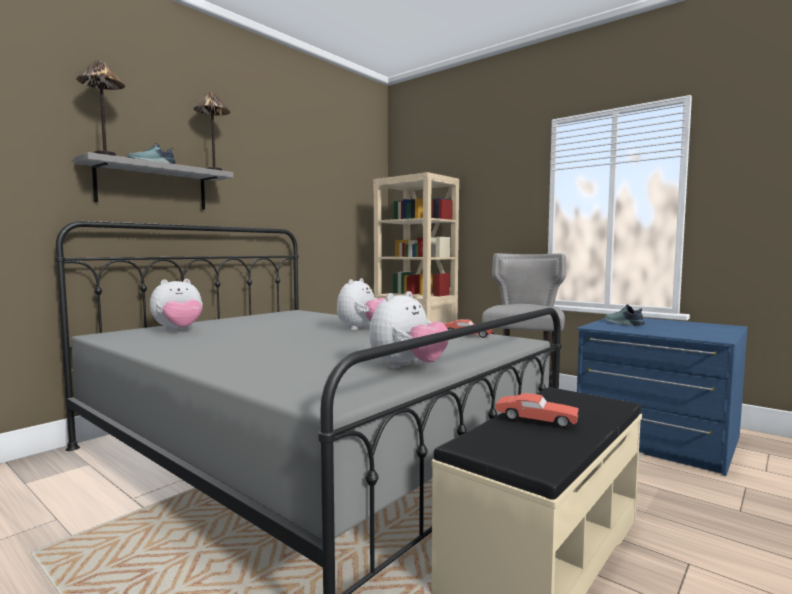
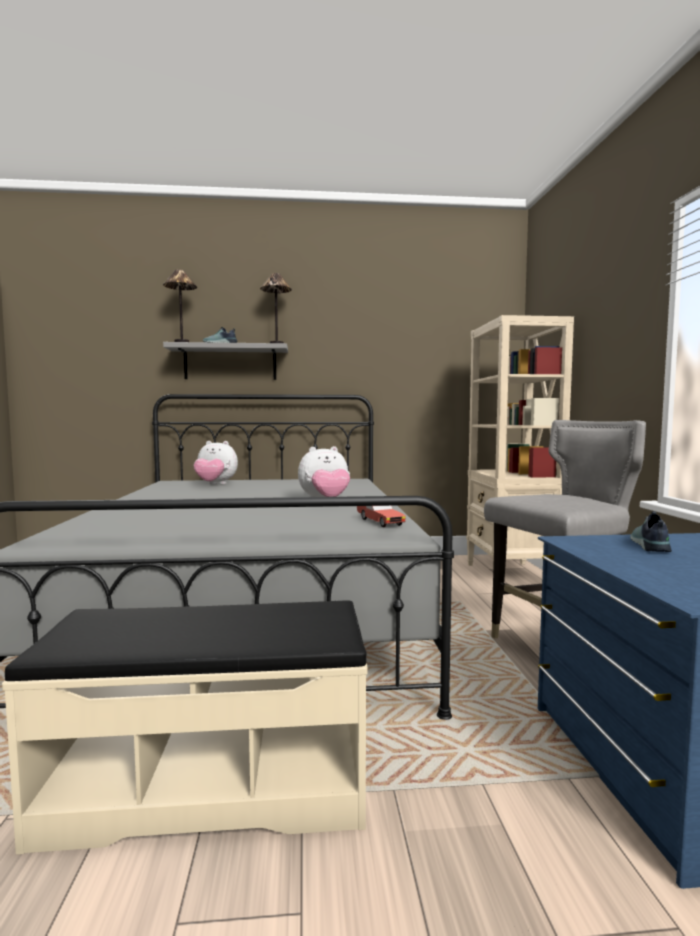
camera: 45 degrees right, 0 degrees up
plush toy [369,291,448,369] -> none
red toy car [495,393,579,428] -> none

